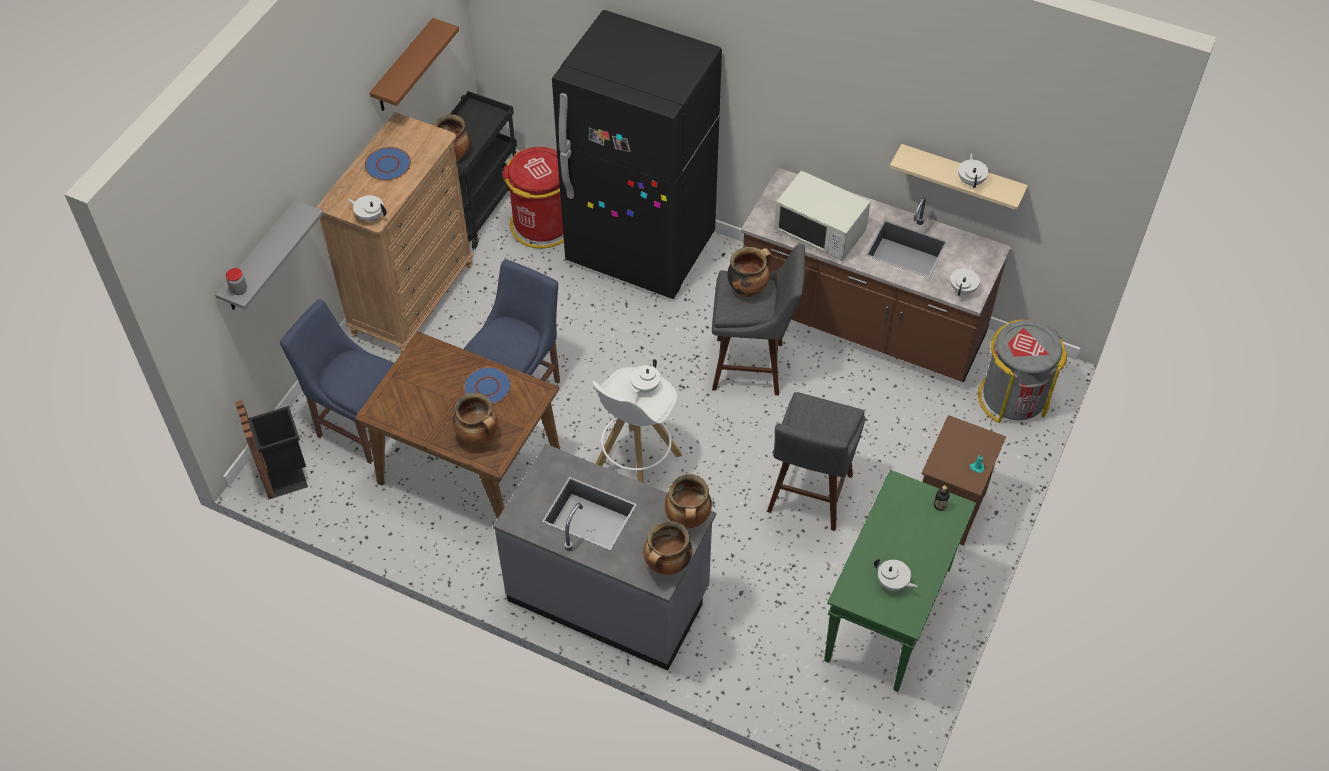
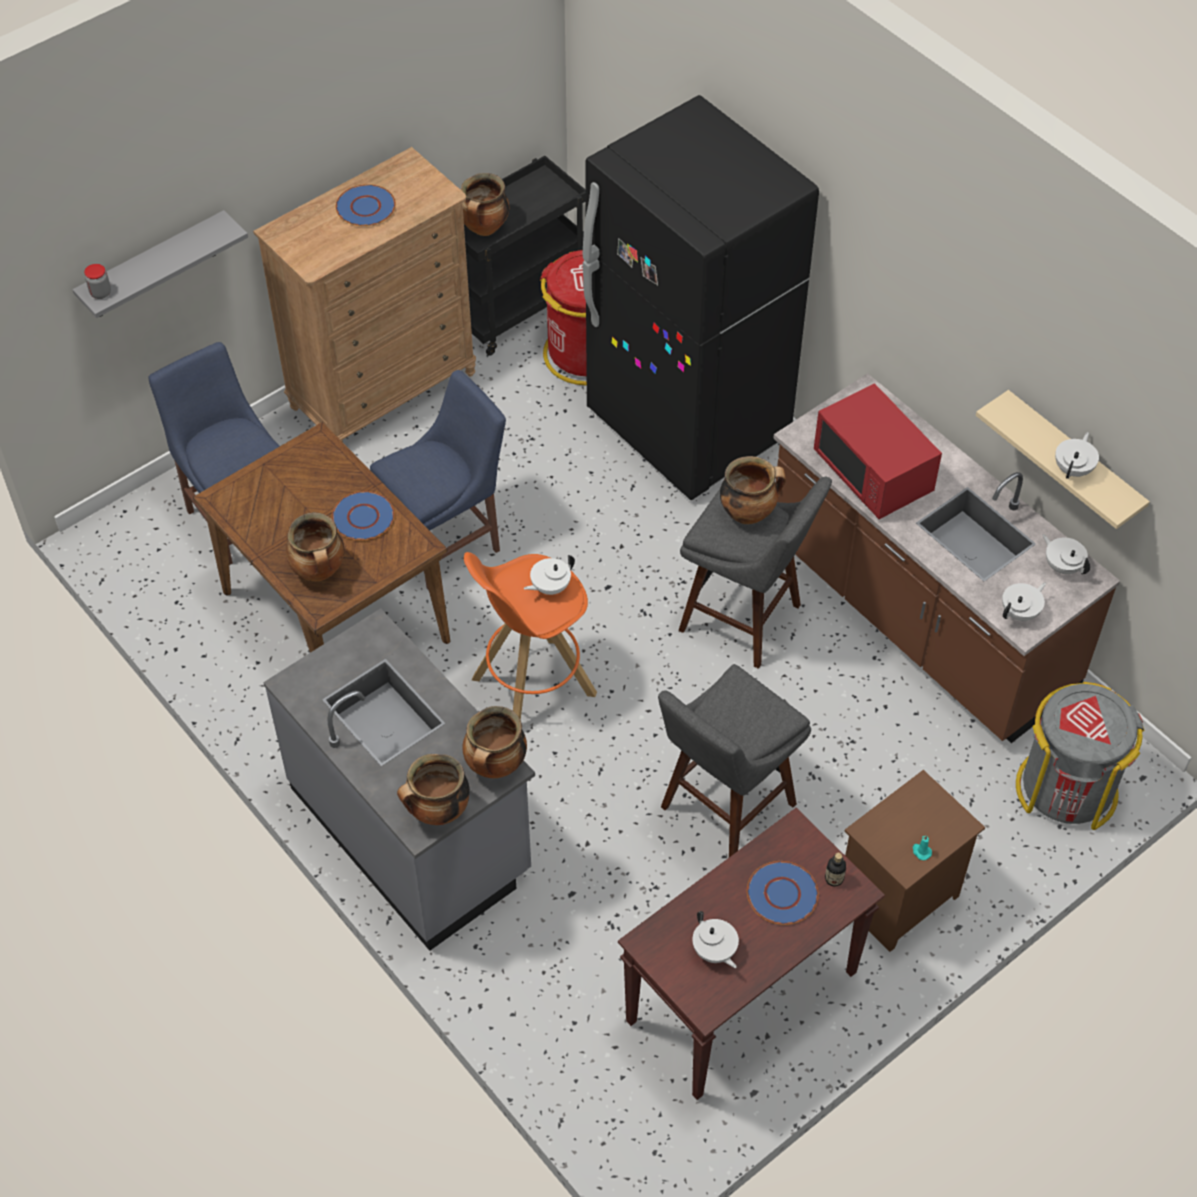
camera: 25 degrees right, 0 degrees up
black trash can [235,400,308,500] -> none
white teapot [348,195,387,222] -> white teapot moved to [1042,534,1090,574]
brown shelf [369,18,459,111] -> none
white stool [592,367,682,483] -> orange stool [464,552,597,720]
white microwave [774,171,871,261] -> red microwave [814,383,942,519]
green console table [824,470,976,692] -> brown console table [618,808,885,1100]
none -> blue plate [747,861,819,925]

